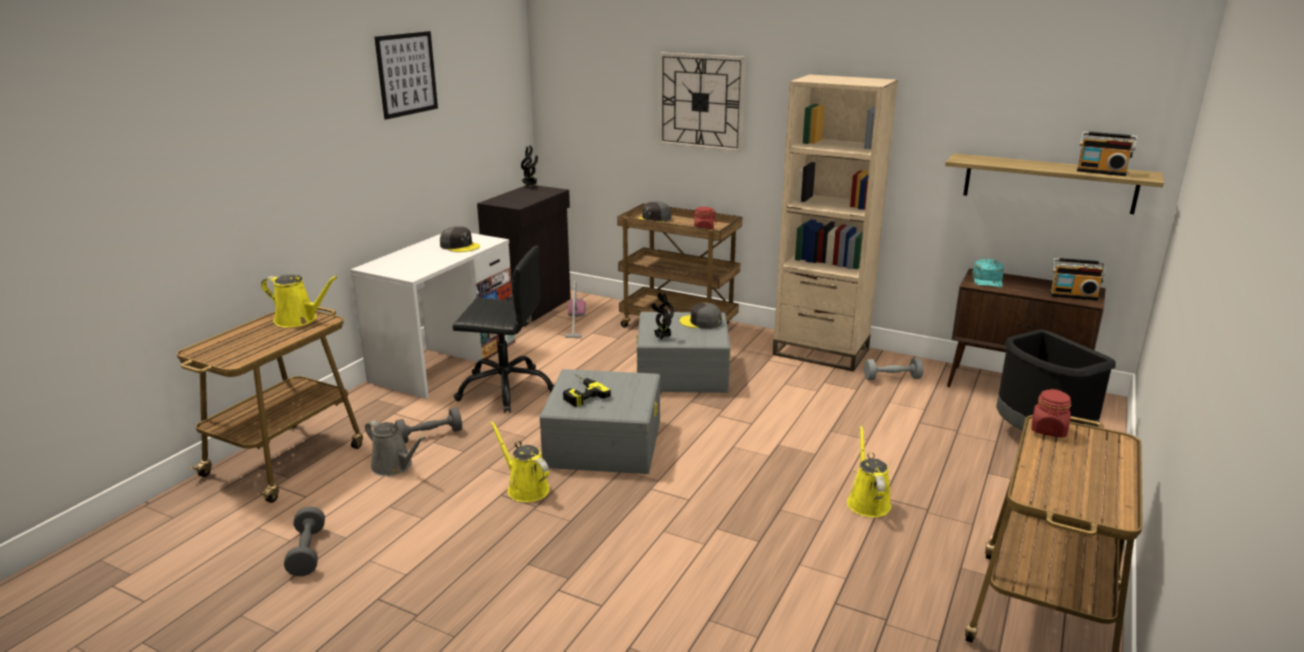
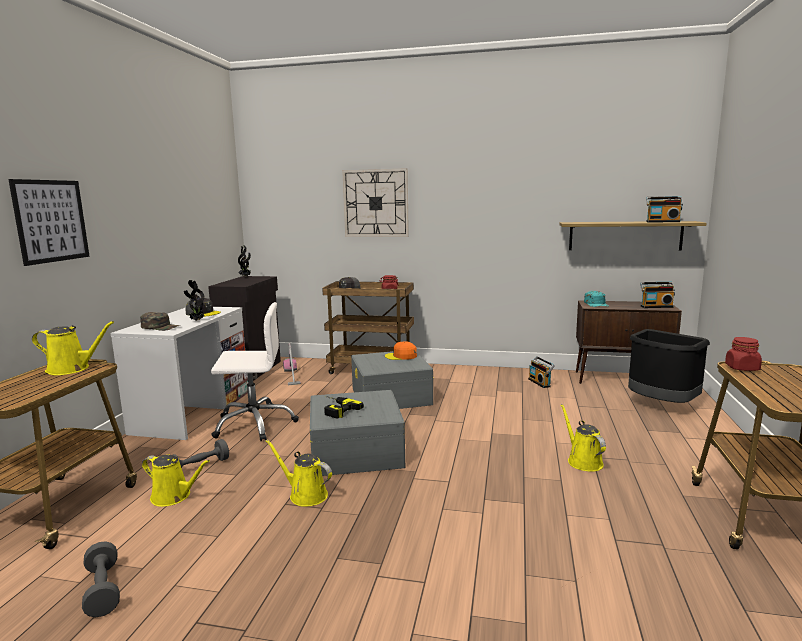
camera: 15 degrees left, 10 degrees down
grey watering can [365,420,426,476] -> yellow watering can [142,455,210,507]
picture [375,31,438,119] -> picture moved to [8,179,90,266]
black office chair [453,246,554,413] -> white office chair [211,302,299,441]
potted plant [651,293,674,339] -> potted plant moved to [184,280,205,321]
grey cap [679,303,722,329] -> orange cap [385,341,417,360]
beige bookcase [773,74,898,372] -> none
grey dumbbell [864,358,924,380] -> radio [528,356,555,388]
none -> green cap [140,312,181,331]

